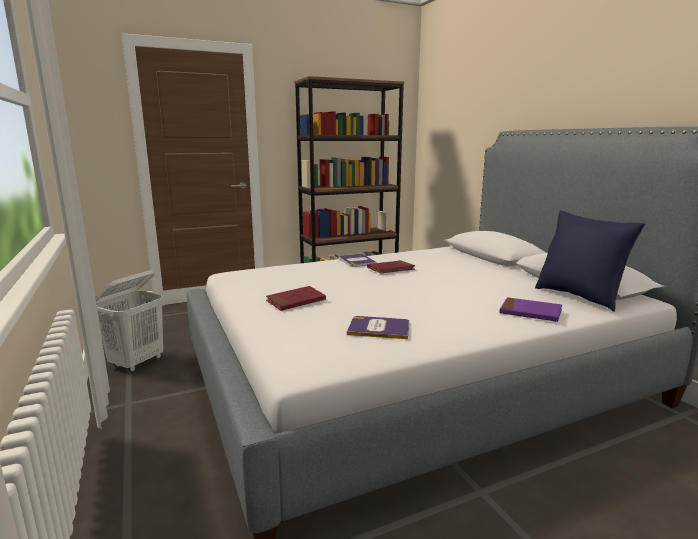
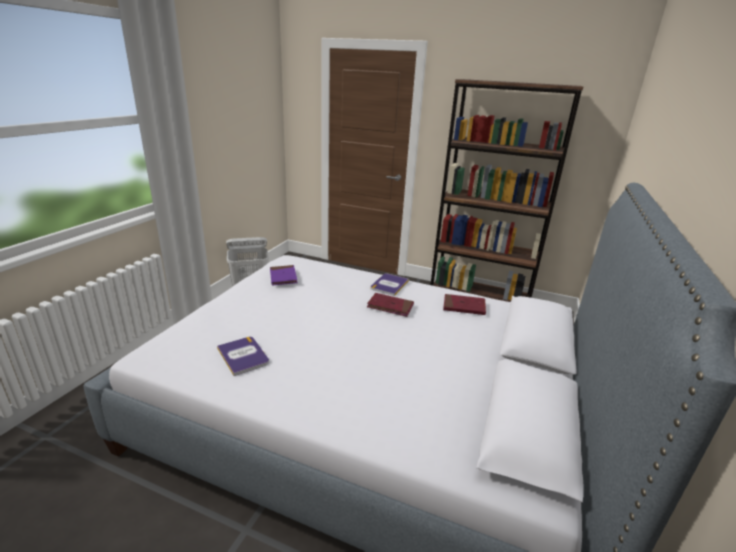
camera: 45 degrees right, 10 degrees up
red book [266,286,326,311] -> red book moved to [443,294,486,315]
purple book [499,297,562,322] -> purple book moved to [270,265,298,286]
blue pillow [535,210,645,312] -> none

